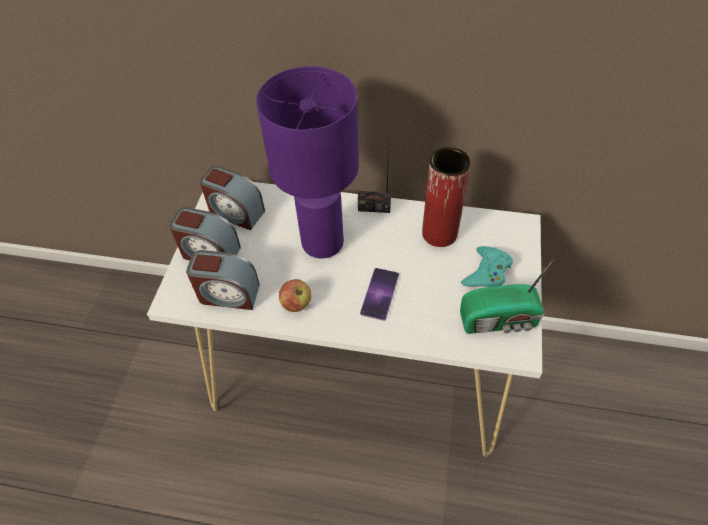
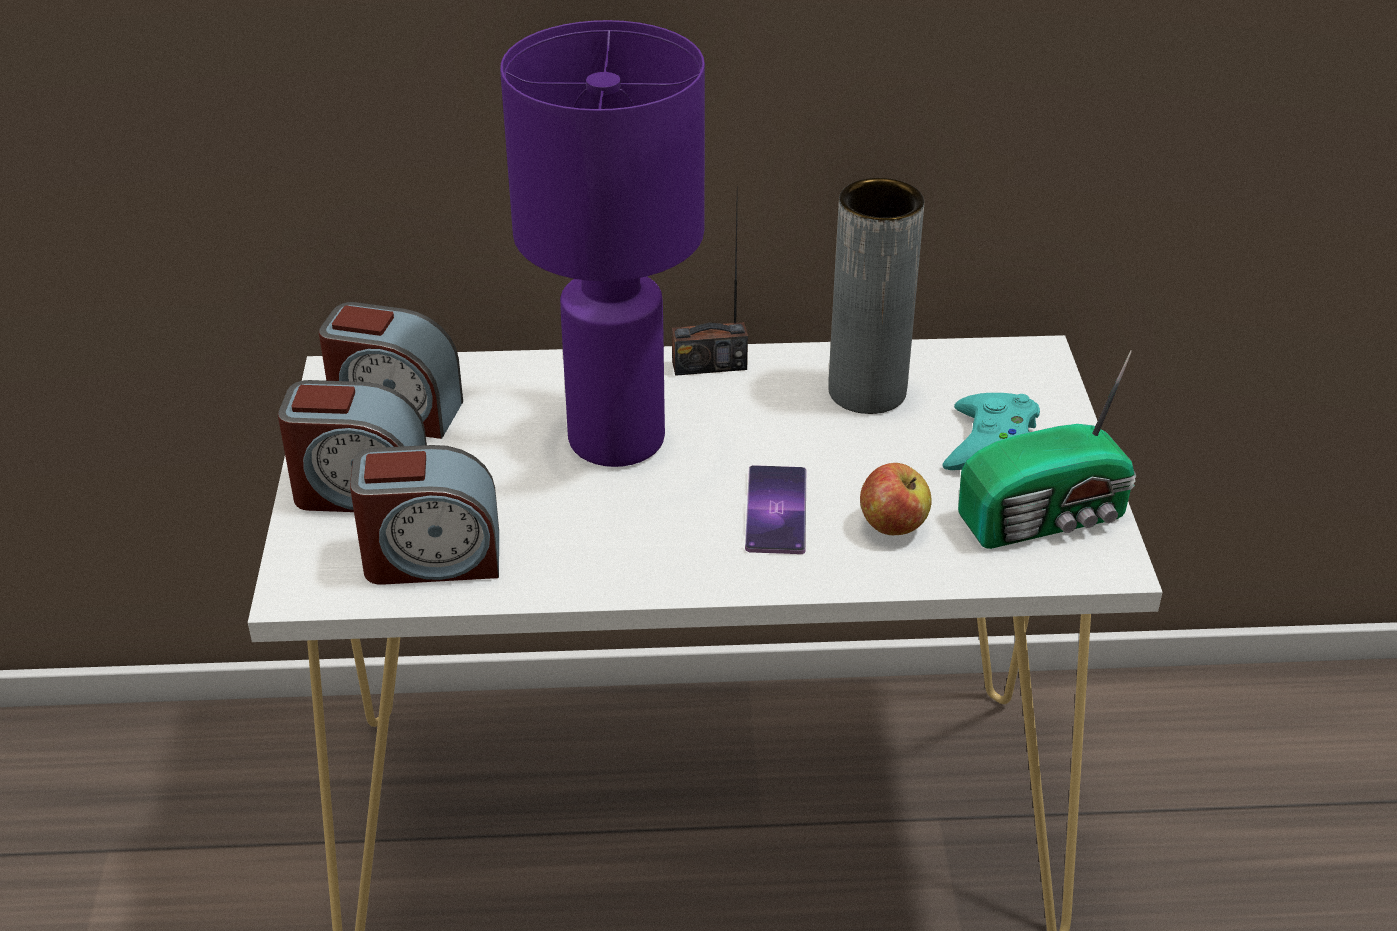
camera: 15 degrees left, 15 degrees down
apple [279,279,311,312] -> apple moved to [860,463,932,535]
red vase [422,147,471,247] -> grey vase [828,178,924,414]

